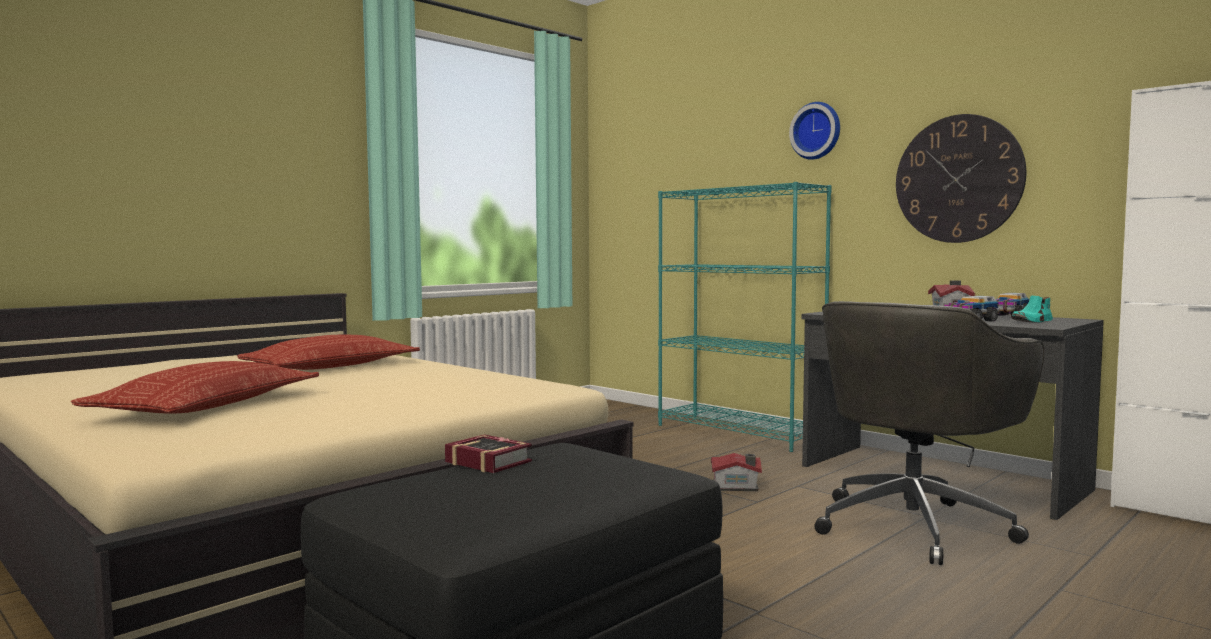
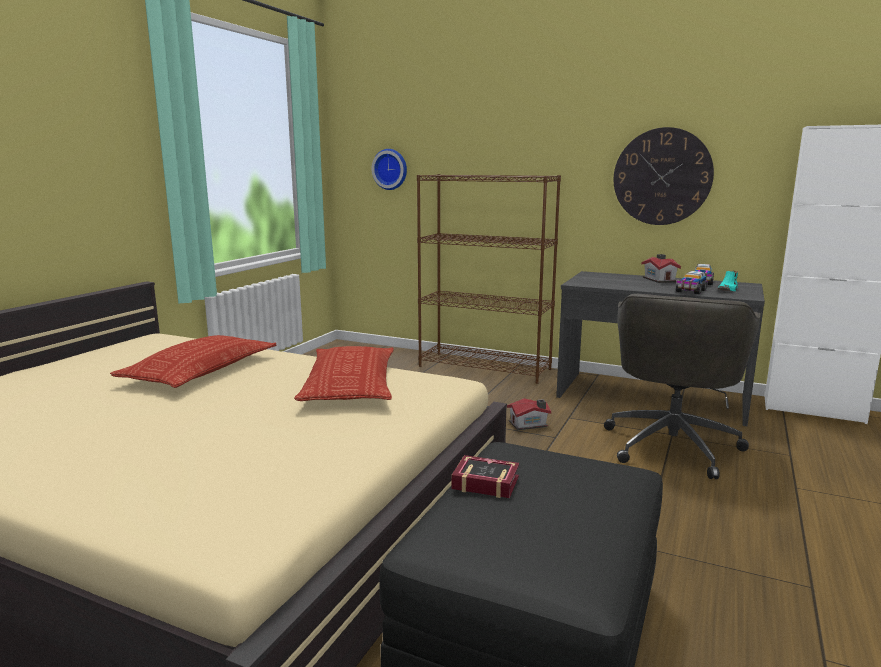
camera: 20 degrees left, 10 degrees up
pillow [71,361,319,414] -> pillow moved to [294,346,394,401]
turquoise bookcase [658,182,832,452] -> brown bookcase [417,174,561,384]
wall clock [789,102,840,160] -> wall clock moved to [371,149,407,190]

